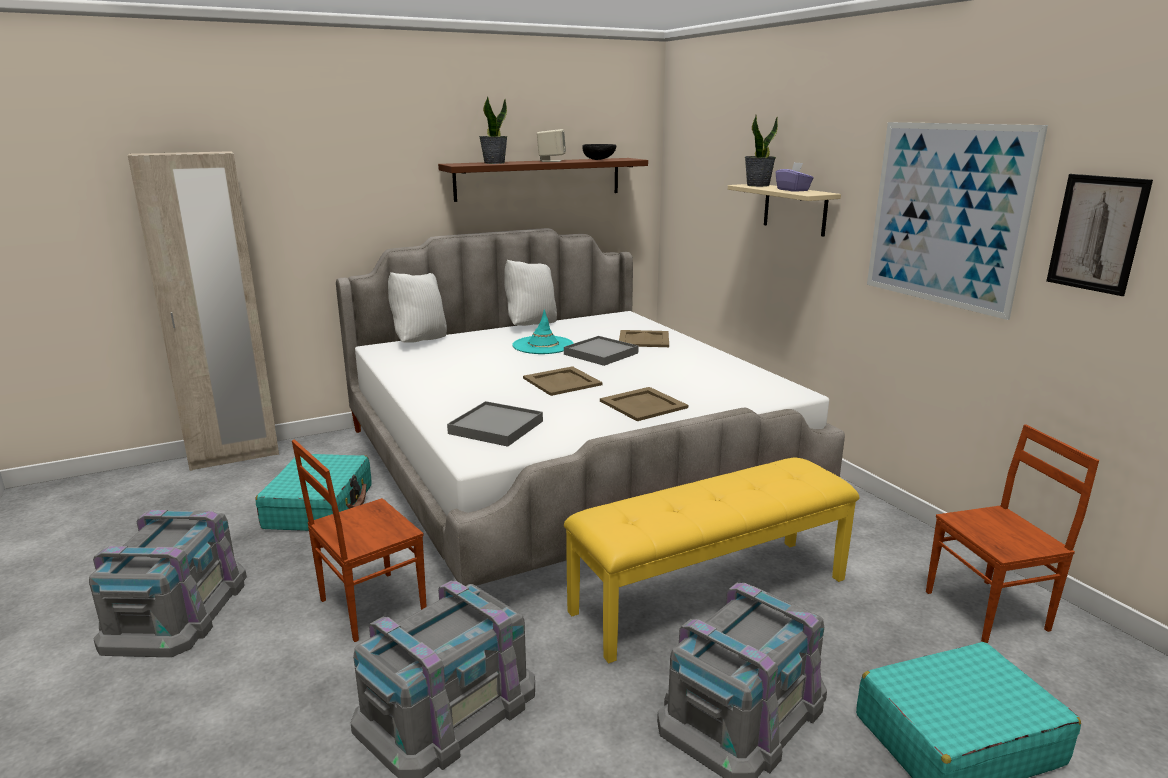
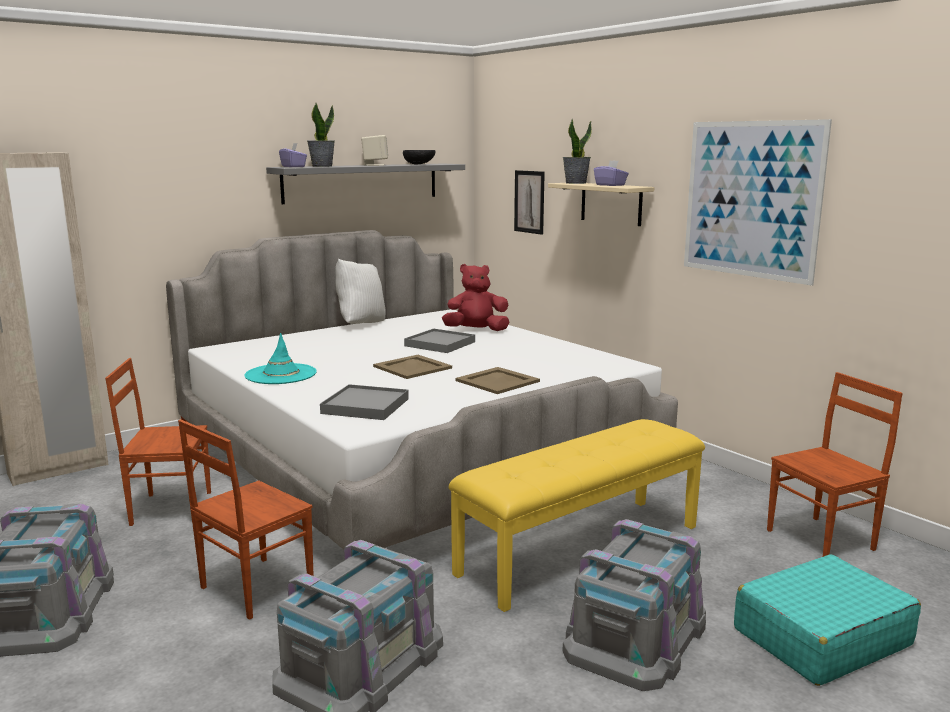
camera: 10 degrees left, 5 degrees down
turquoise suitcase [255,454,372,531] -> brown chair [105,358,211,526]
white pillow [388,272,447,343] -> none
brown shelf [438,158,648,202] -> grey shelf [266,164,465,204]
turquoise hat [512,309,573,354] -> turquoise hat moved to [244,333,317,384]
beige tray [619,330,669,347] -> red plush toy [442,264,509,331]
picture [1046,174,1153,296] -> picture moved to [514,170,545,235]
none -> purple tissue box [279,143,307,167]

